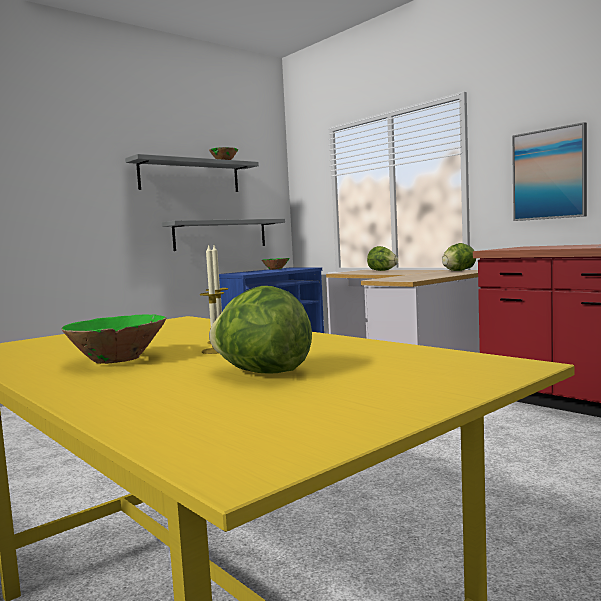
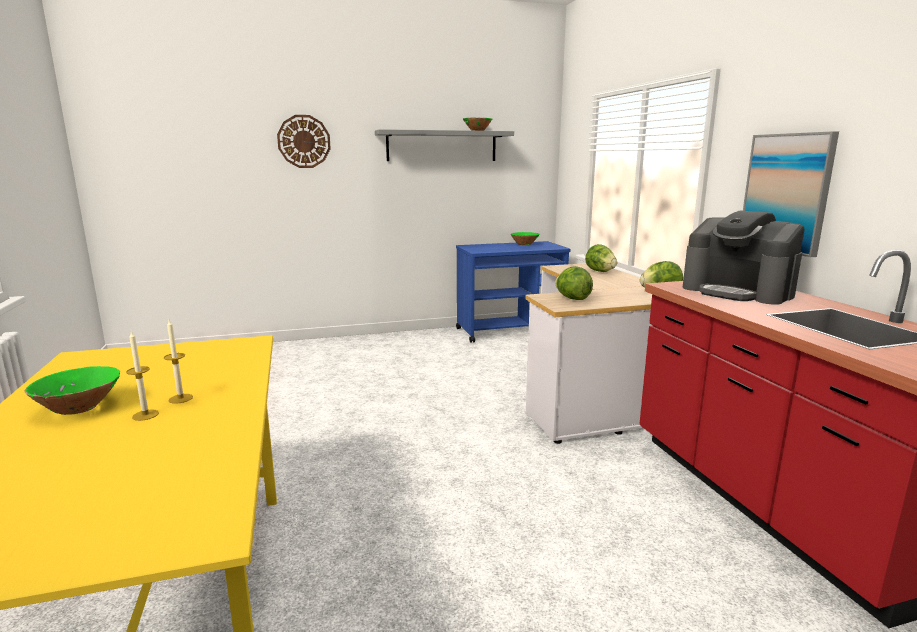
camera: 25 degrees right, 10 degrees up
grey shelf [162,219,285,251] -> none
lettuce [209,286,312,373] -> lettuce moved to [555,266,593,300]
none -> wall clock [277,115,331,168]
none -> coffee machine [683,211,805,305]

